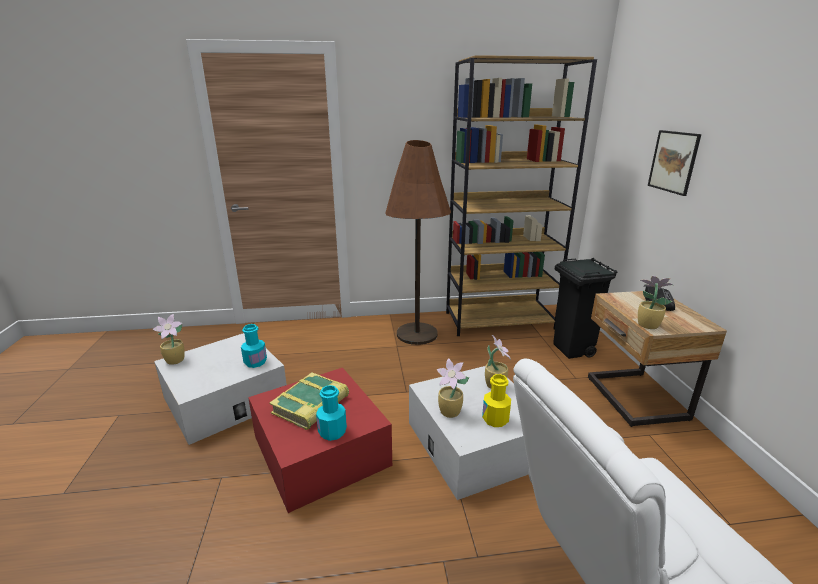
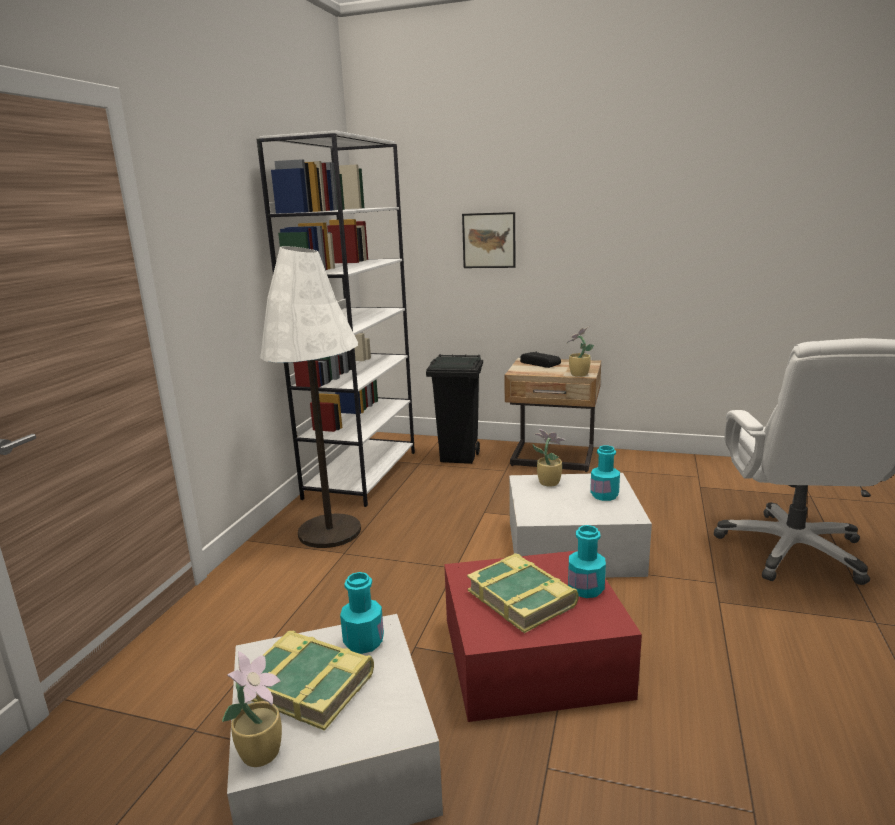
camera: 65 degrees left, 5 degrees down
brown floor lamp [385,140,451,345] -> white floor lamp [260,246,361,548]
potted plant [437,358,469,418] -> none
brown bookcase [446,55,597,336] -> white bookcase [257,131,415,507]
yellow bottle [482,374,511,427] -> turquoise bottle [590,445,620,501]
none -> book [252,631,374,731]

